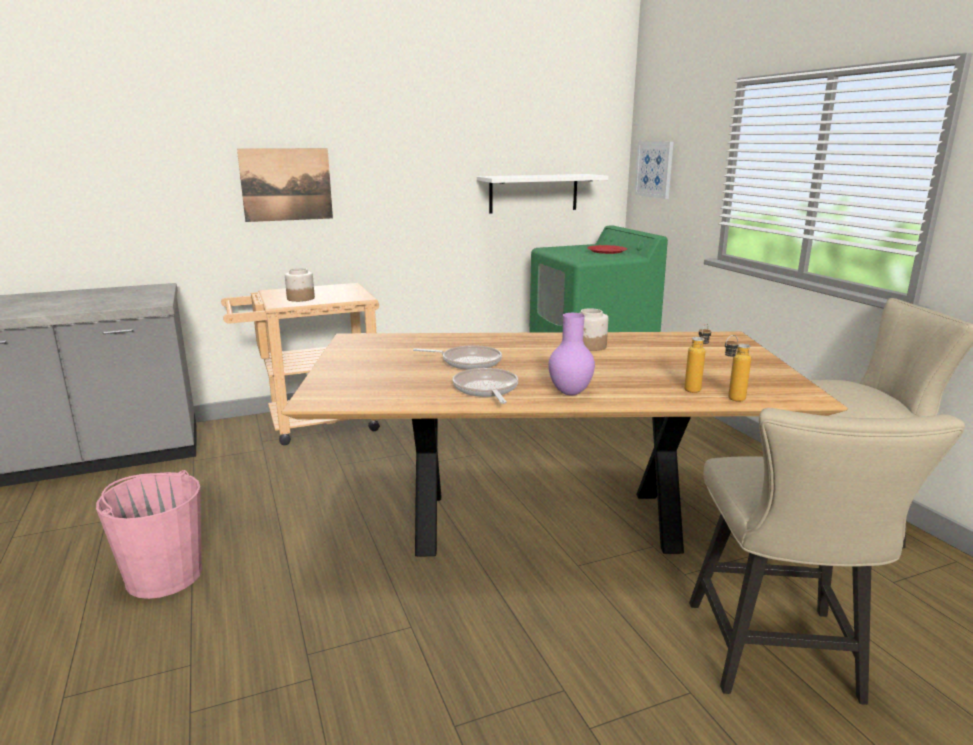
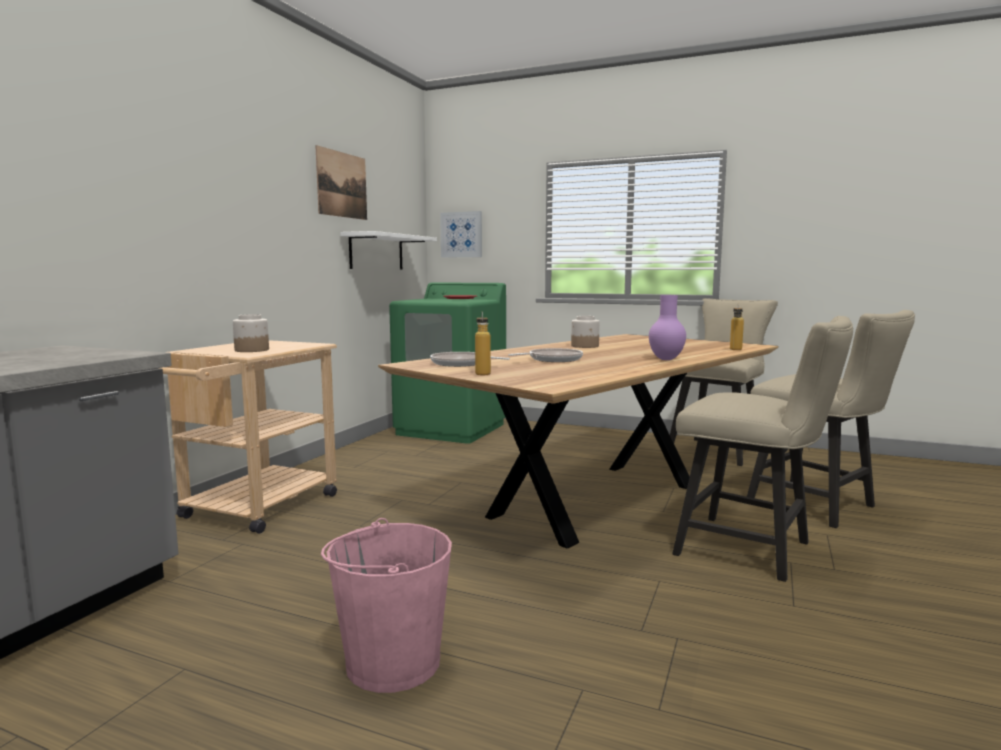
camera: 45 degrees left, 10 degrees down
picture [237,148,333,222] -> picture moved to [315,145,367,220]
frying pan [453,368,518,404] -> frying pan moved to [430,352,510,367]
bottle [684,323,711,393] -> bottle moved to [475,311,491,375]
none -> beige chair [672,316,853,582]

